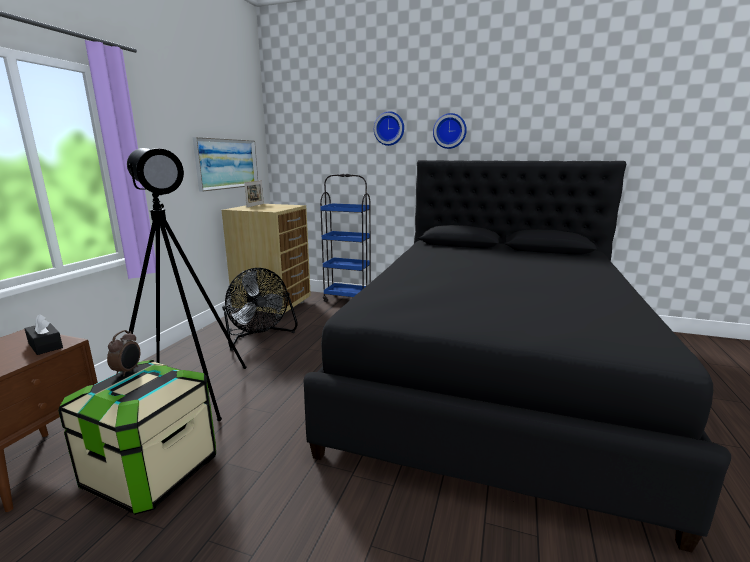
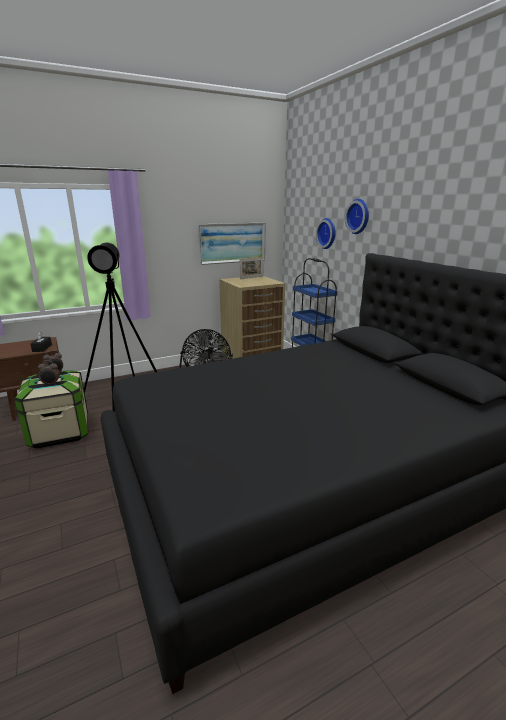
camera: 45 degrees right, 5 degrees up
wall clock [433,113,467,149] -> wall clock moved to [316,218,336,249]
none -> alarm clock [38,360,60,385]

